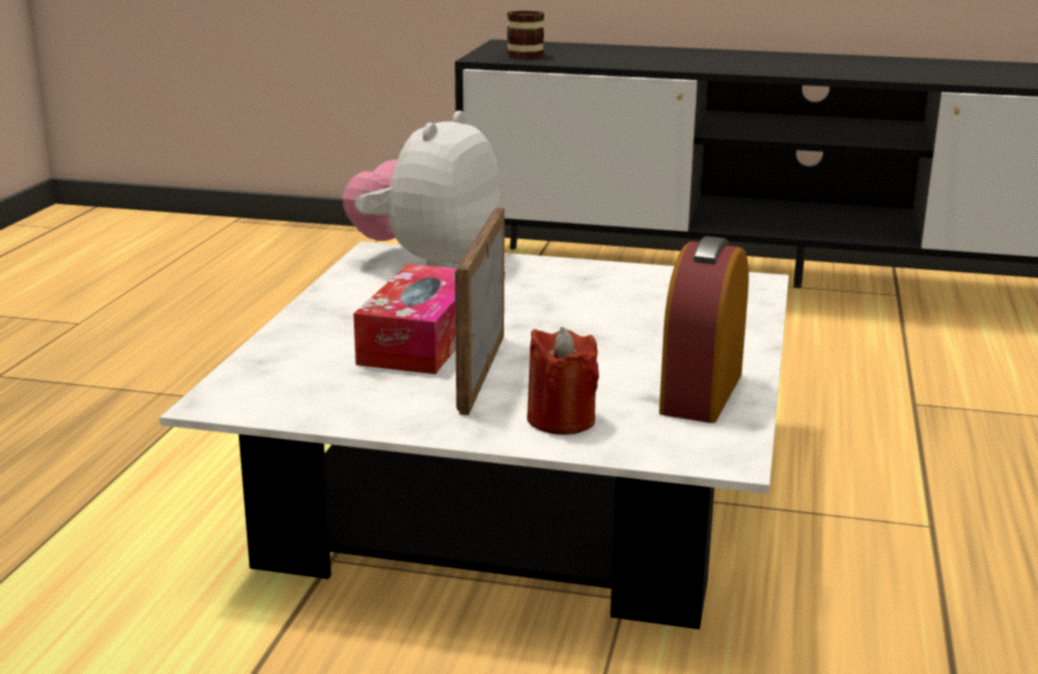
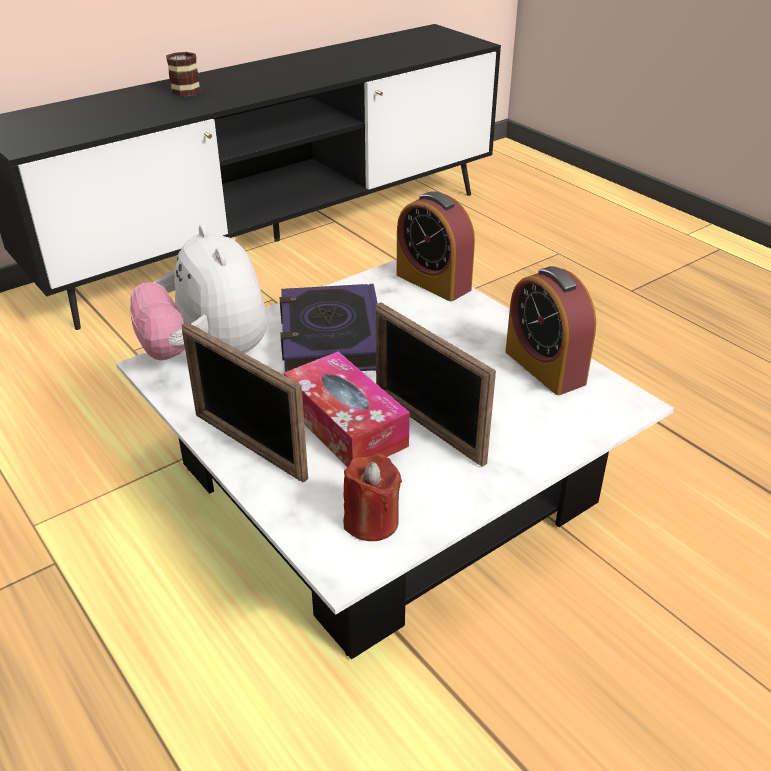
camera: 50 degrees left, 15 degrees up
mug [507,10,544,59] -> mug moved to [166,52,201,97]
red candle [527,327,599,435] -> red candle moved to [343,453,402,541]
none -> picture frame [182,322,308,483]
none -> book [280,284,378,372]
none -> alarm clock [396,191,475,301]

